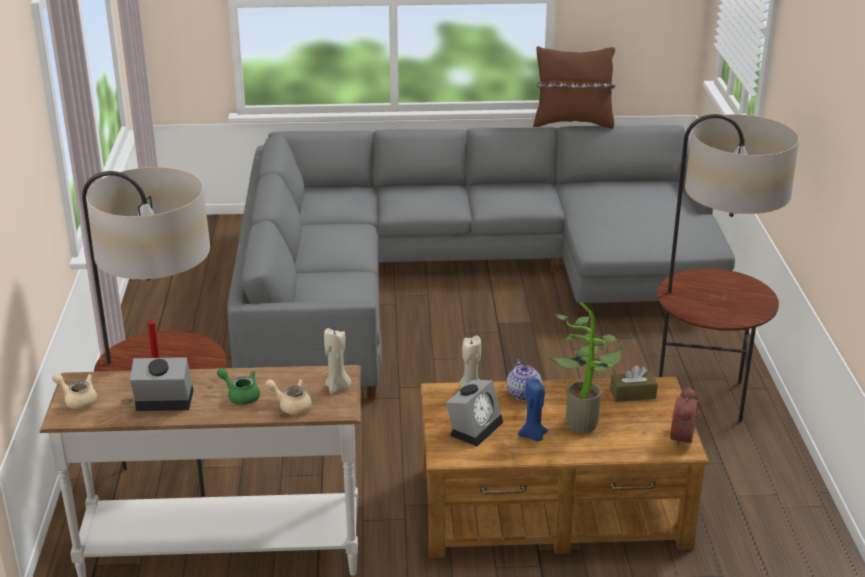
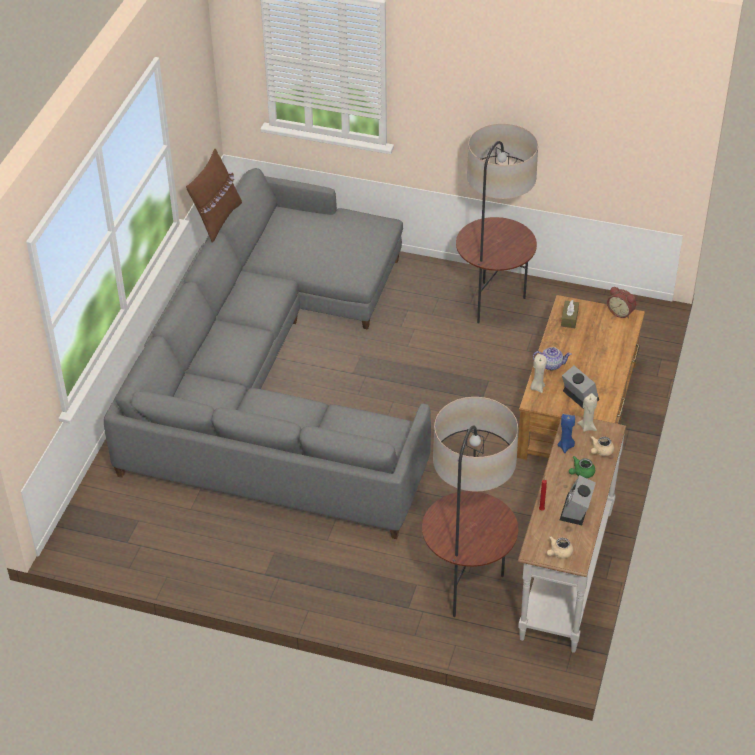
camera: 70 degrees left, 15 degrees up
blue candle [518,379,548,441] -> blue candle moved to [557,414,575,453]
potted plant [548,302,624,433] -> none

